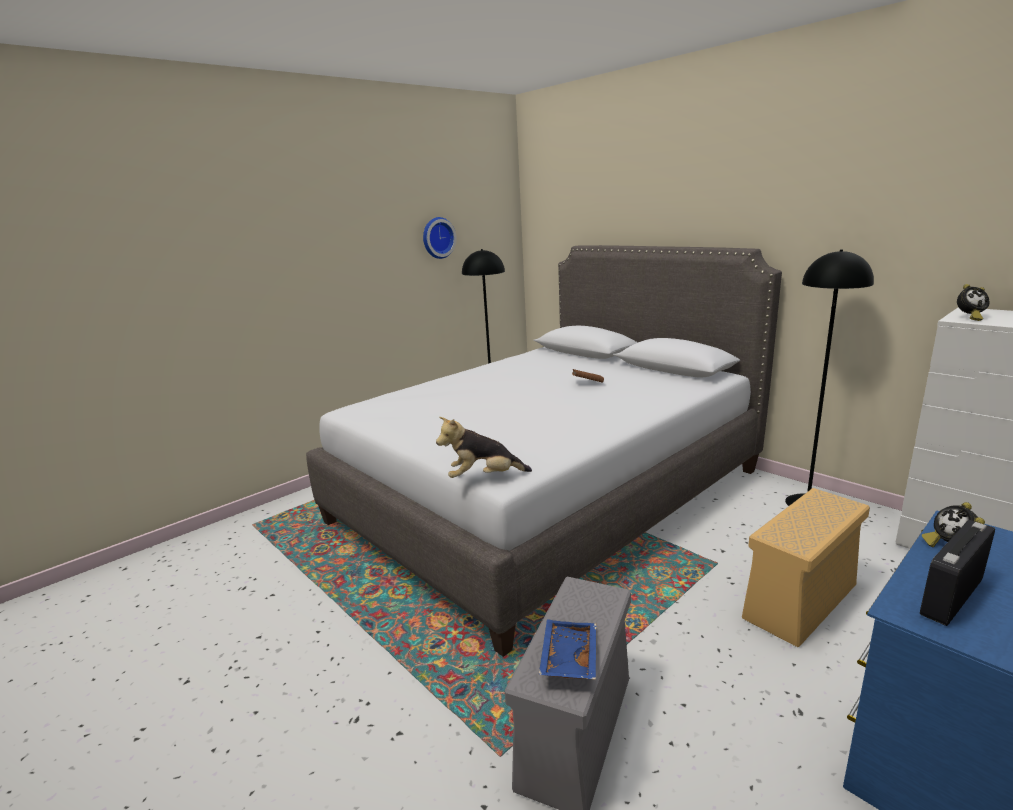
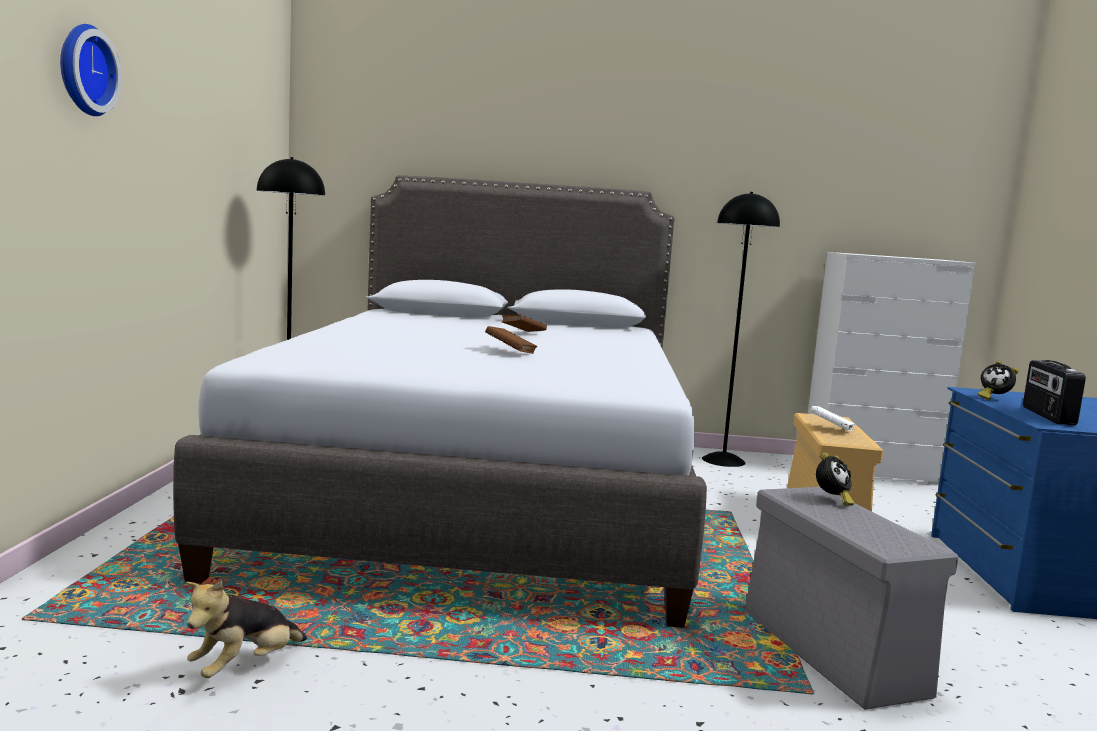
camera: 45 degrees left, 10 degrees down
wall clock [423,217,457,259] -> wall clock moved to [60,24,122,116]
plush toy [436,417,532,478] -> plush toy moved to [186,581,307,678]
blue tray [539,619,596,680] -> none
alarm clock [957,284,989,321] -> alarm clock moved to [816,453,854,506]
none -> brown book [485,326,537,354]
none -> white book [810,406,856,431]

